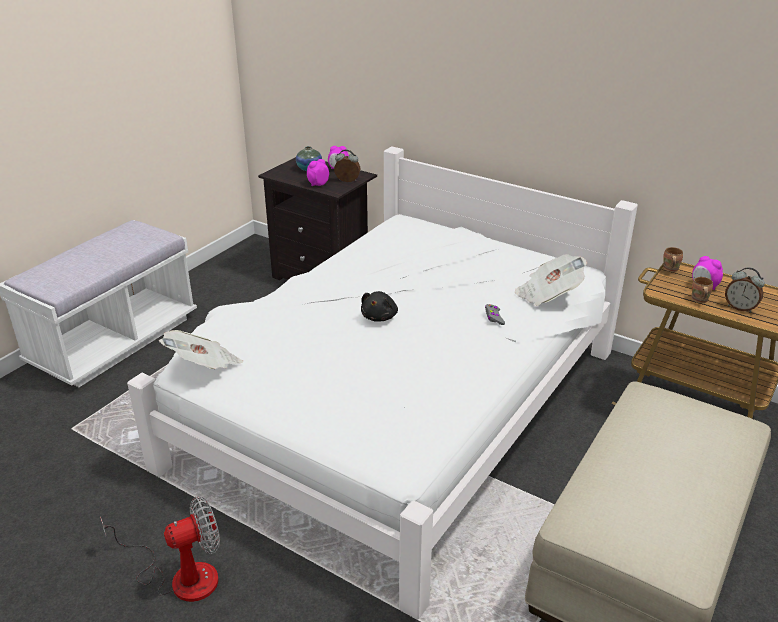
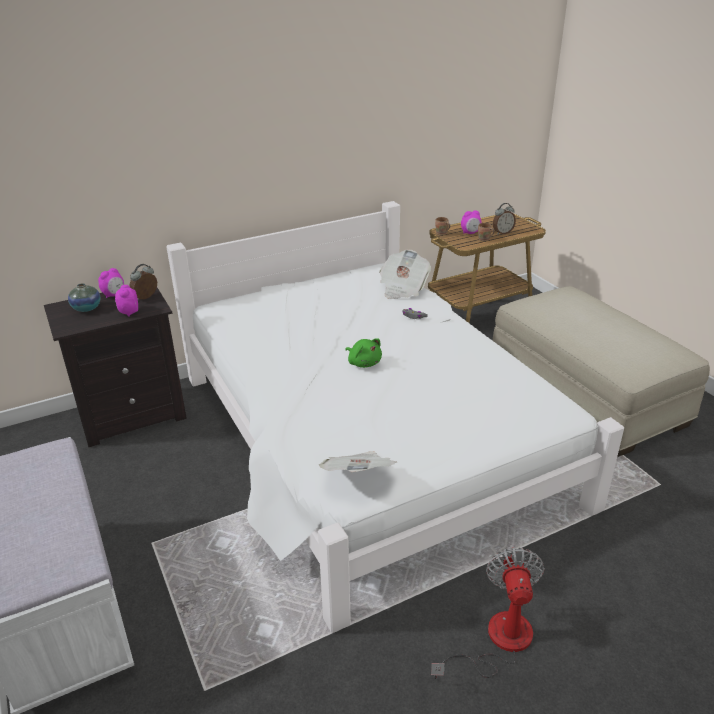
camera: 60 degrees left, 0 degrees up
black plush toy [361,291,398,322] -> green plush toy [345,338,382,368]

